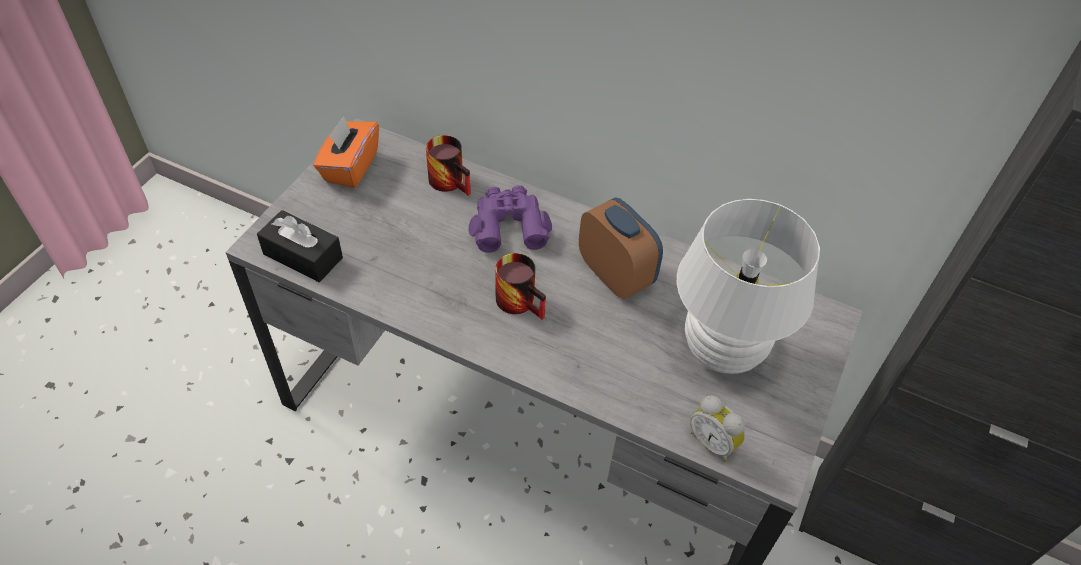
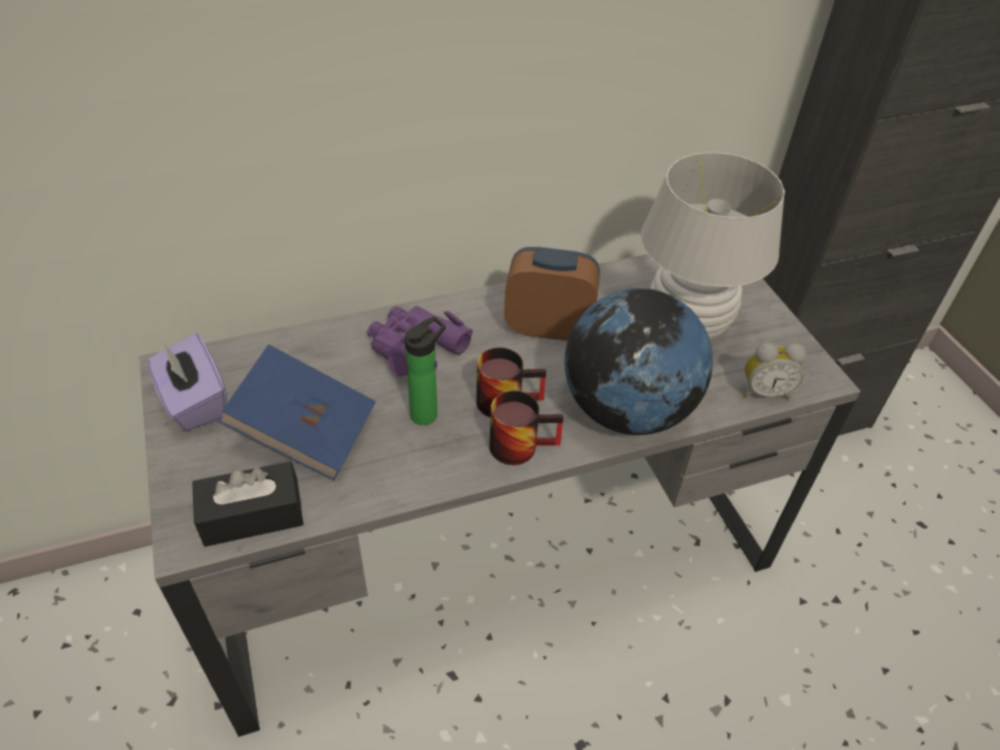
camera: 45 degrees left, 5 degrees down
orange tissue box [314,116,379,188] -> purple tissue box [147,334,228,432]
mug [426,135,471,195] -> mug moved to [489,391,563,465]
none -> blue book [219,344,376,481]
none -> bottle [405,316,446,425]
none -> globe [564,288,713,435]

